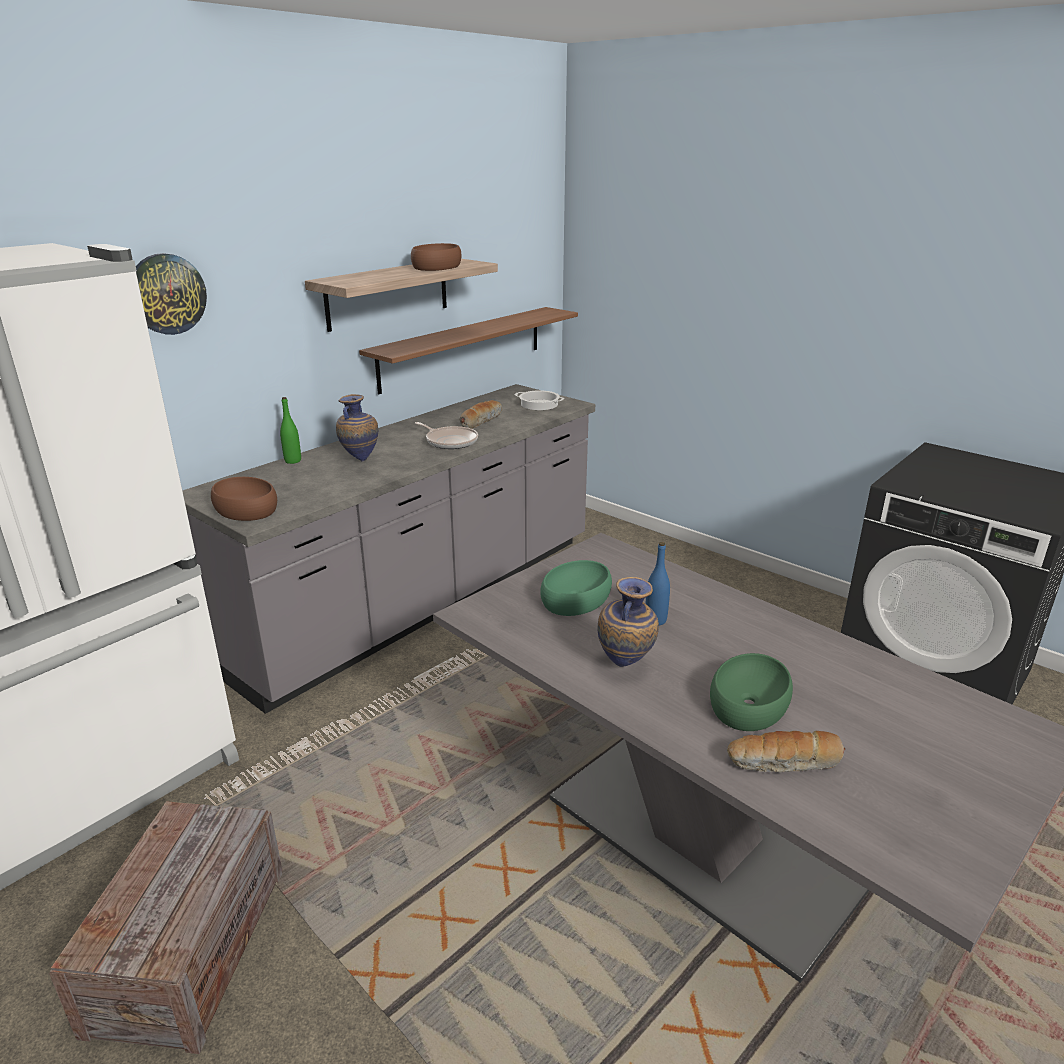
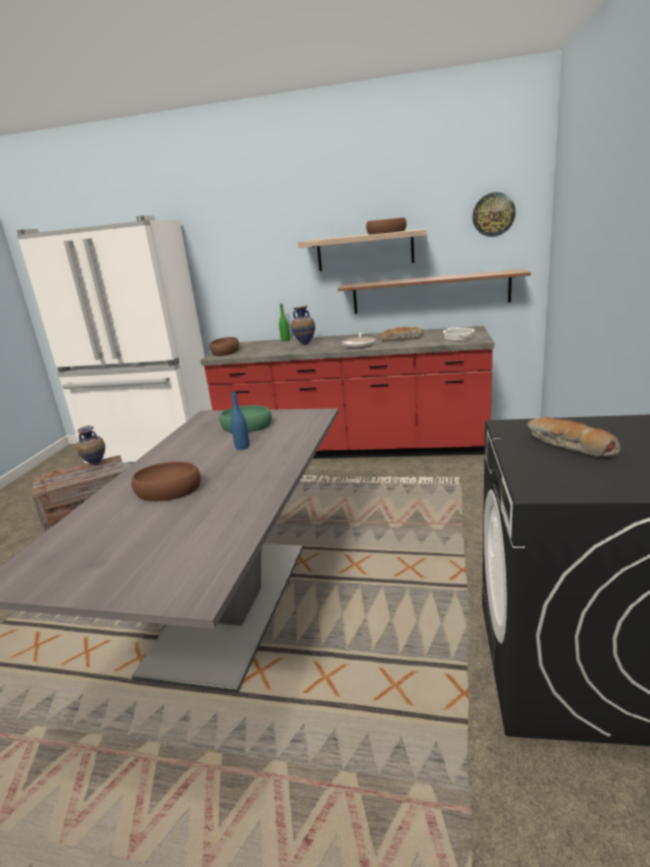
camera: 60 degrees right, 5 degrees down
wall clock [136,253,207,335] -> wall clock moved to [472,192,516,237]
grey counter [182,384,595,714] -> red counter [200,326,494,459]
vase [597,577,659,667] -> vase moved to [76,425,105,465]
green bowl [710,653,793,731] -> brown bowl [131,462,201,501]
bread [727,731,845,773] -> bread moved to [527,417,621,457]

